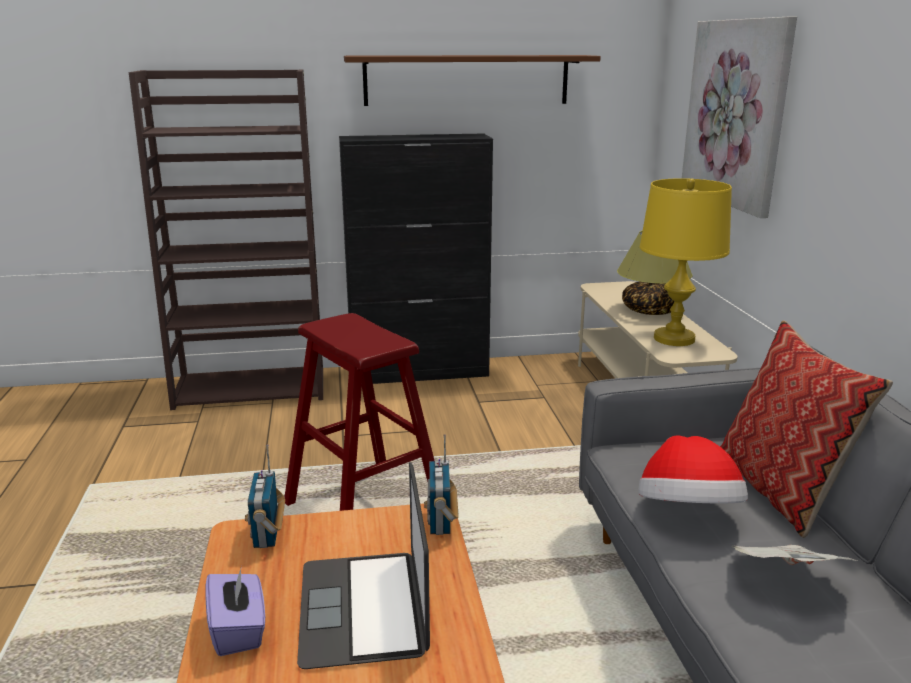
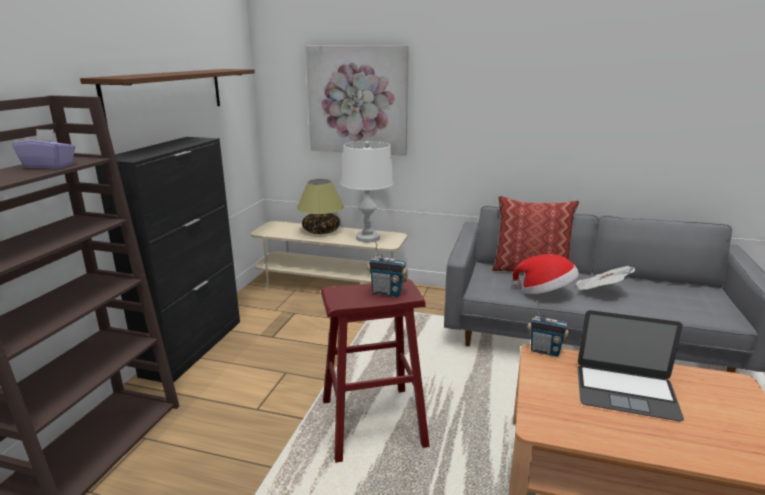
camera: 65 degrees left, 0 degrees up
purple tissue box [205,566,265,656] -> purple tissue box moved to [13,129,75,169]
radio [245,445,285,548] -> radio moved to [367,240,408,297]
yellow table lamp [640,178,732,346] -> white table lamp [341,141,394,242]

